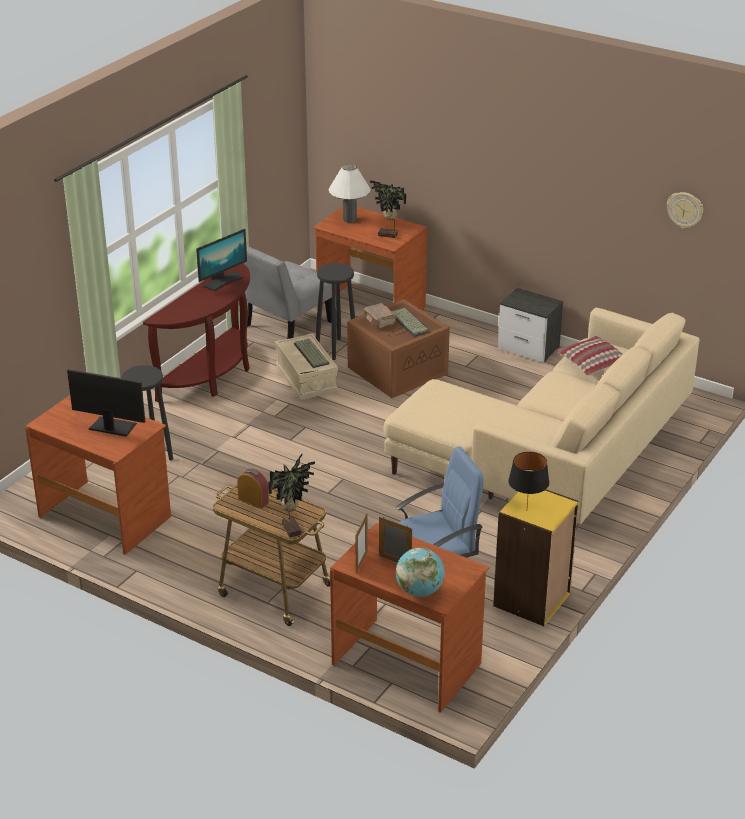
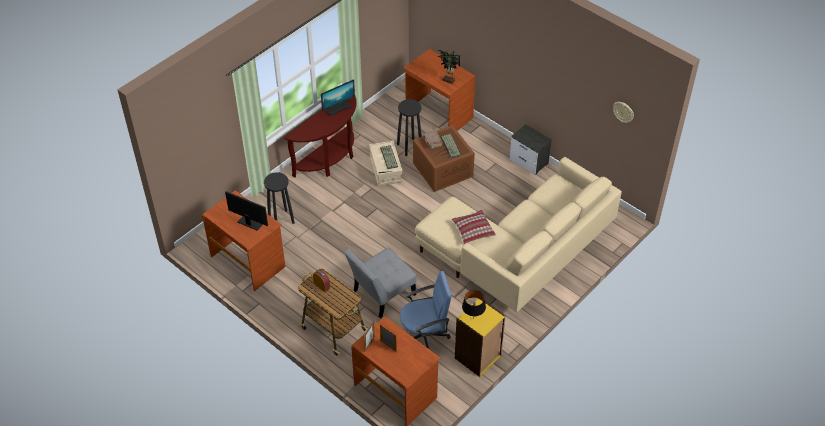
camera: 10 degrees right, 15 degrees up
grey chair [244,245,332,339] -> grey chair moved to [344,248,416,318]
potted plant [268,454,315,537] -> none
white table lamp [329,164,371,223] -> none
globe [396,547,444,597] -> none
pillow [555,336,623,376] -> pillow moved to [452,210,496,244]

